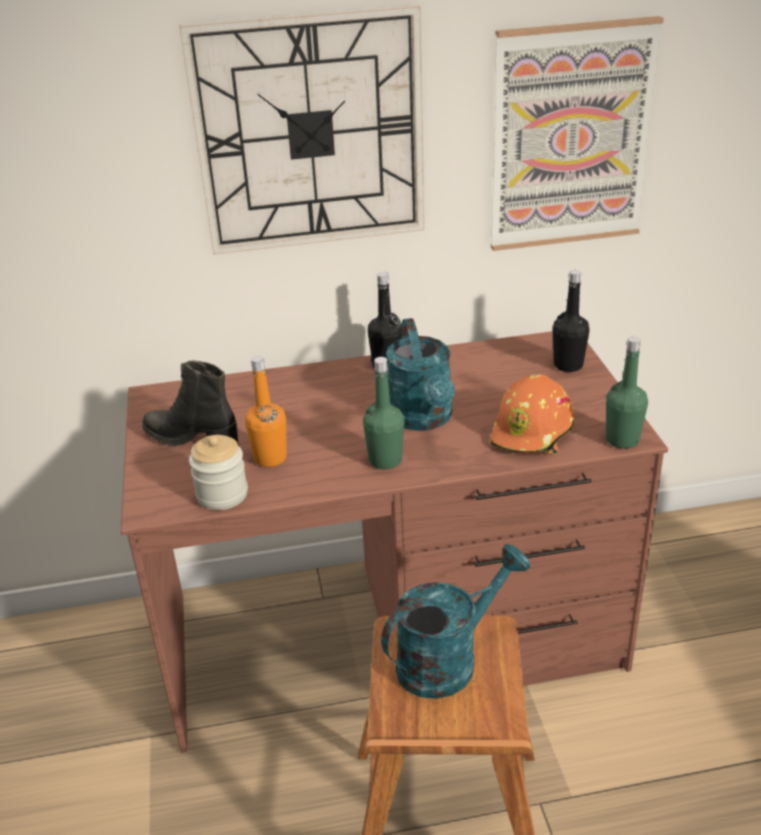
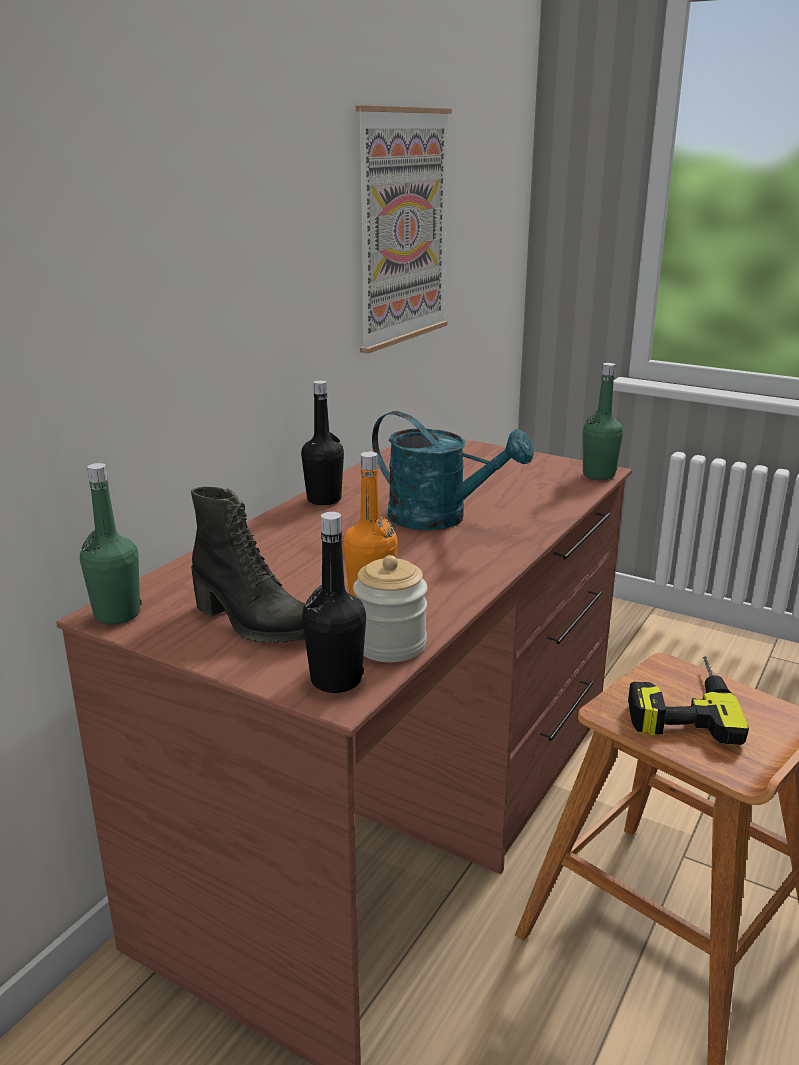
camera: 50 degrees left, 10 degrees down
black boot [142,361,239,446] -> black boot turned 120 degrees counterclockwise [191,487,305,643]
wall clock [179,4,424,255] -> none
green bottle [363,357,404,469] -> green bottle moved to [80,463,142,624]
turquoise watering can [381,544,530,699] -> power drill [628,656,749,745]
orange hard hat [491,374,575,454] -> none
black bottle [553,270,590,372] -> black bottle moved to [302,512,366,693]

